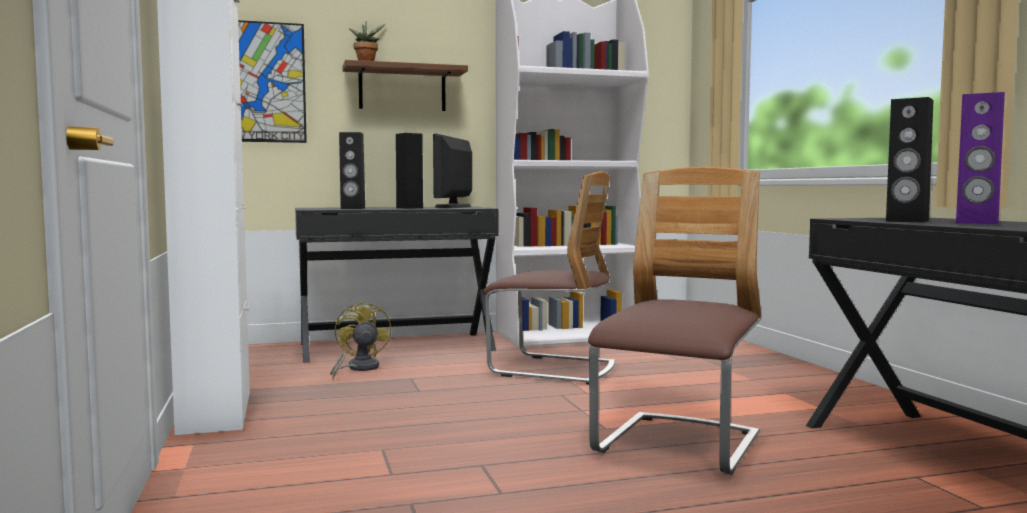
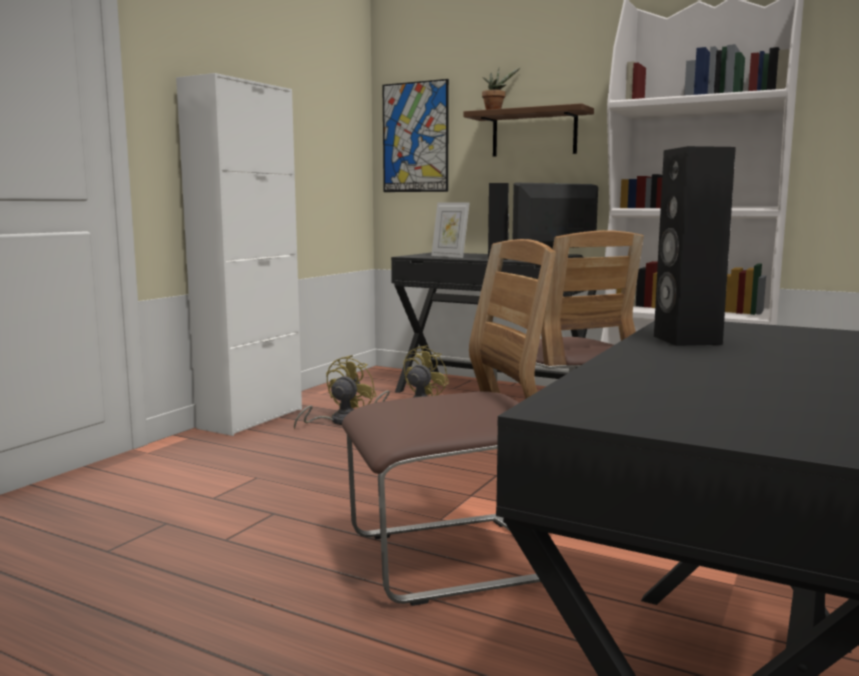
camera: 45 degrees right, 5 degrees up
black speaker [339,132,365,209] -> picture frame [431,202,470,258]
purple speaker [956,92,1005,224] -> none
none -> yellow fan [294,355,376,429]

